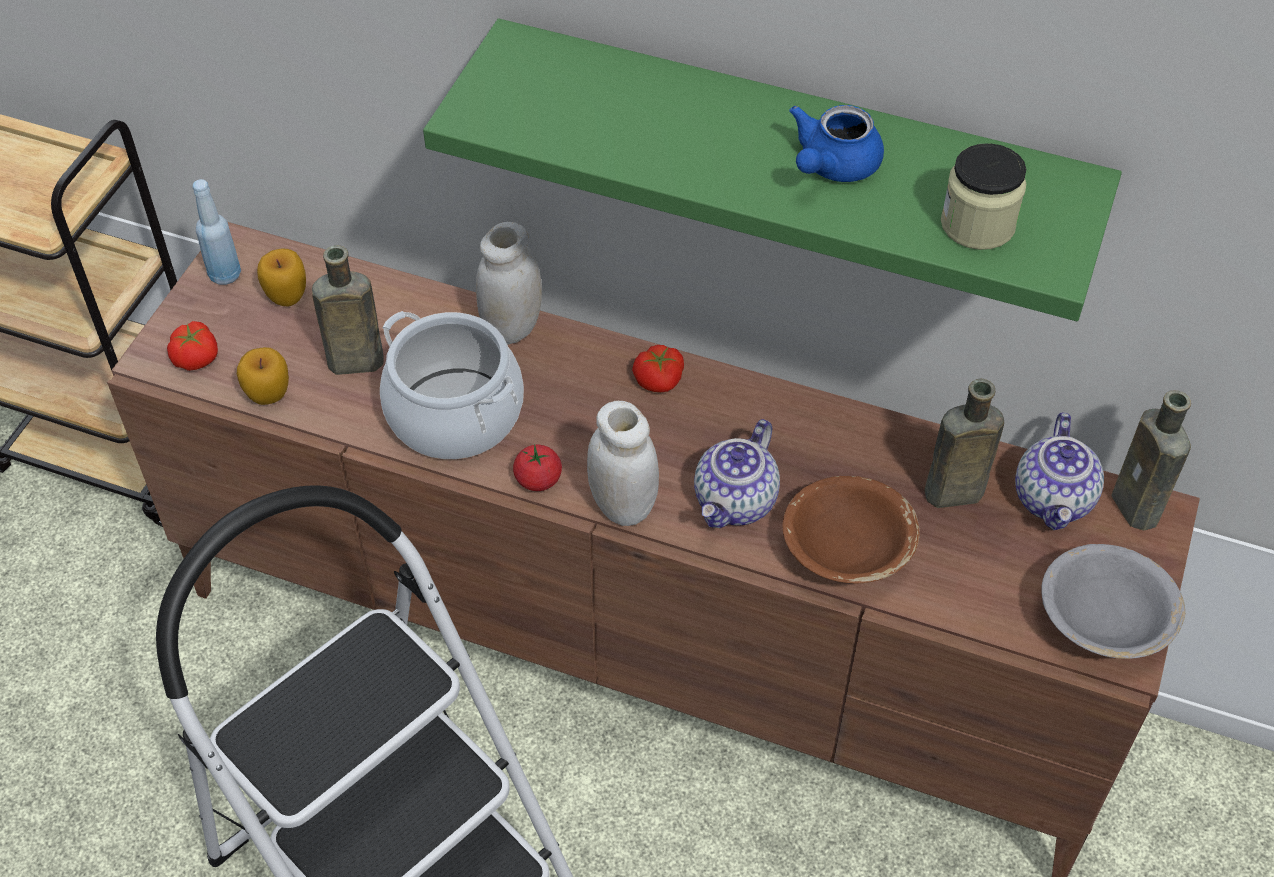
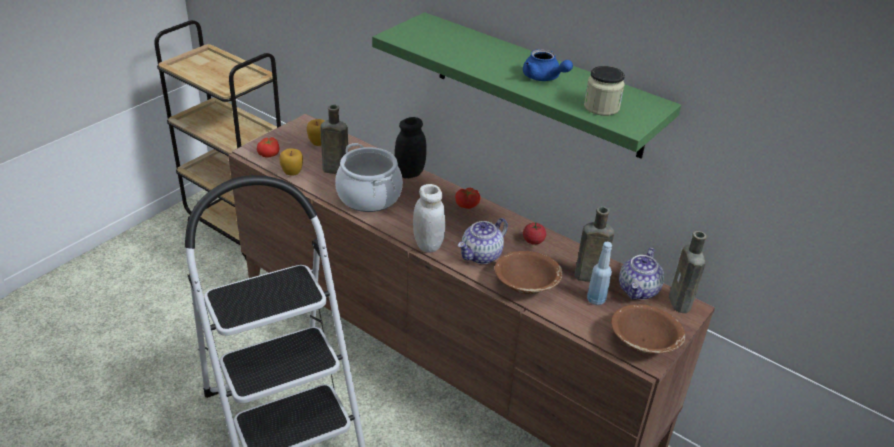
camera: 15 degrees right, 15 degrees down
blue bottle [193,179,241,285] -> blue bottle moved to [587,242,612,305]
white jar [476,222,542,345] -> black jar [395,117,427,178]
tomato [513,444,562,491] -> tomato moved to [523,223,546,245]
blue teapot [789,105,884,182] -> blue teapot turned 90 degrees counterclockwise [523,49,573,81]
grey bowl [1041,544,1185,659] -> brown bowl [611,304,685,354]

